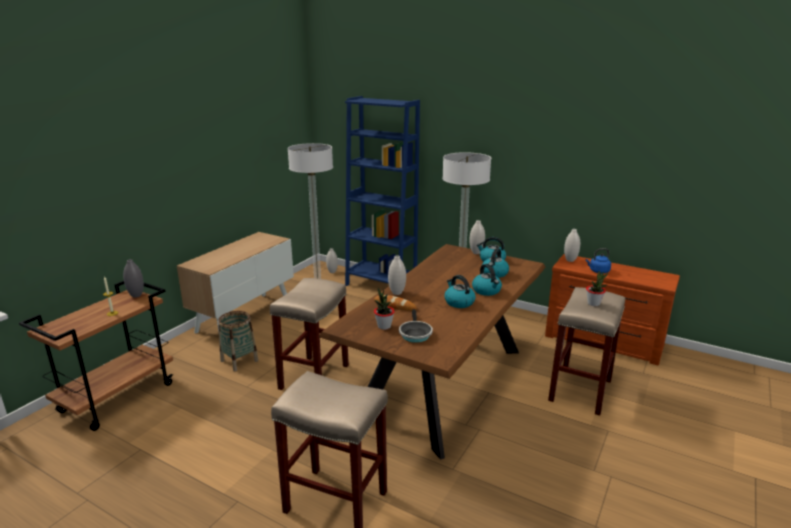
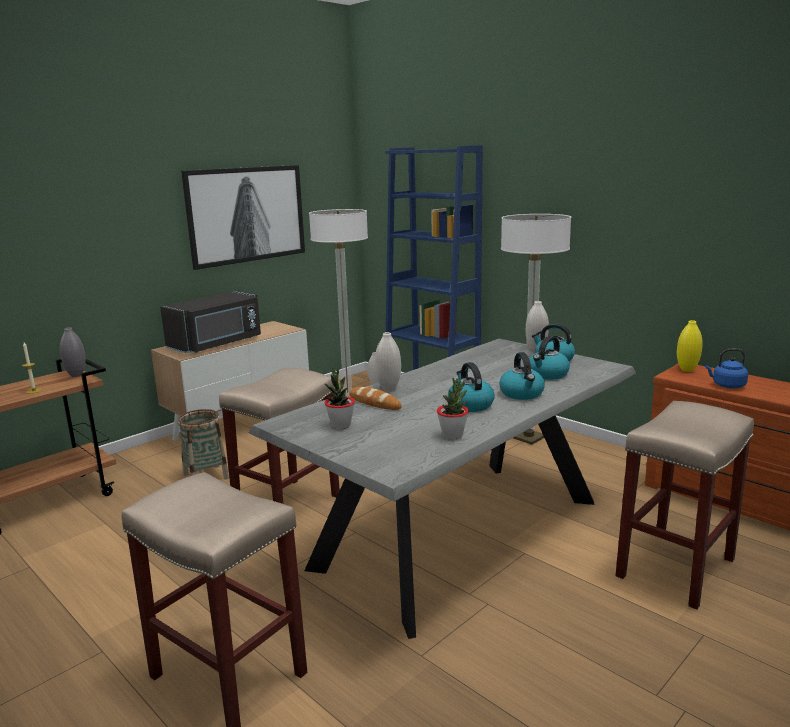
camera: 15 degrees right, 5 degrees down
brown dining table [319,244,545,460] -> grey dining table [249,339,636,639]
frying pan [399,309,433,343] -> none
white vase [564,229,580,262] -> yellow vase [677,320,703,372]
potted plant [586,271,608,306] -> potted plant moved to [437,378,469,439]
none -> black microwave [160,291,261,353]
none -> picture [181,165,305,270]

